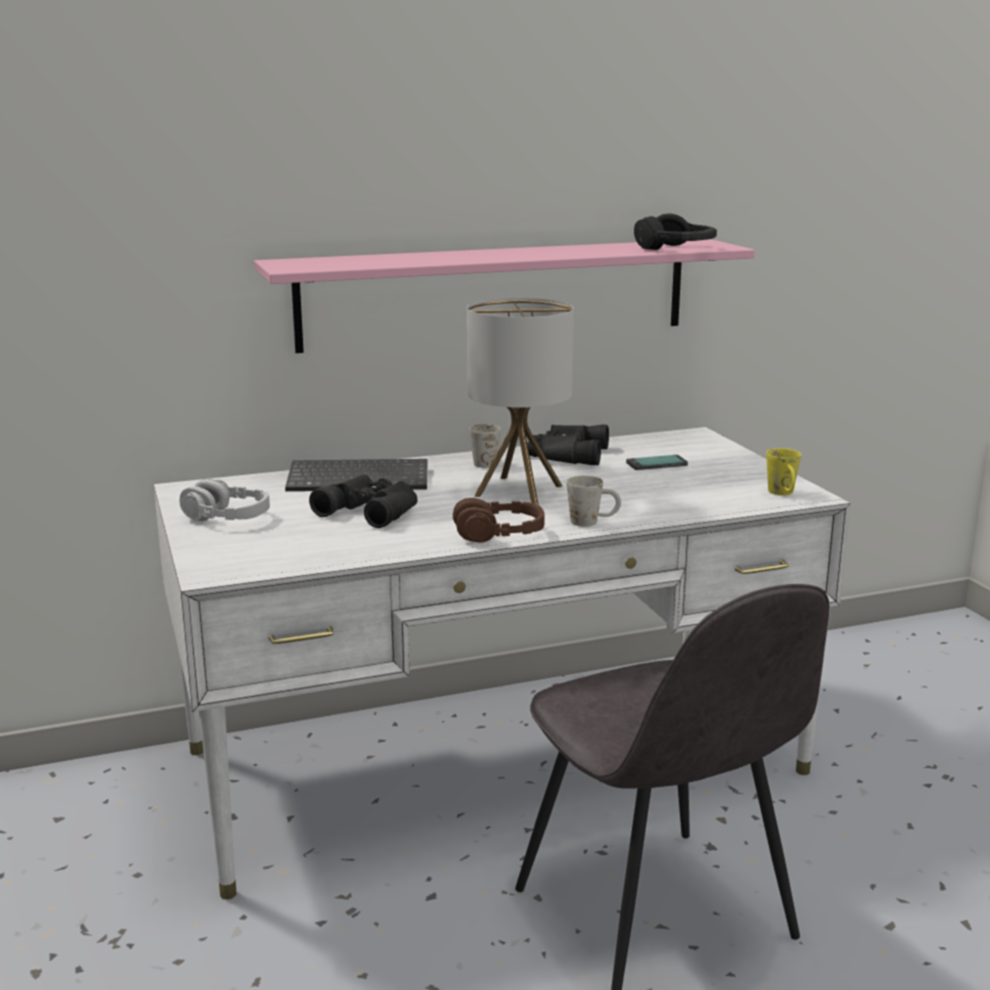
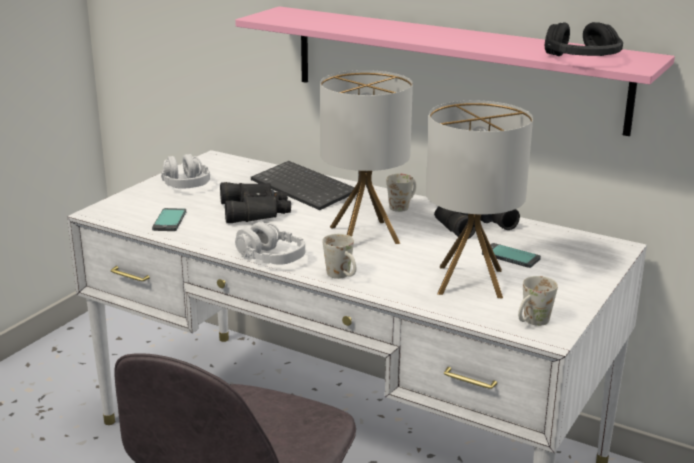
camera: 50 degrees right, 5 degrees up
brown headphones [453,498,545,543] -> grey headphones [235,222,305,265]
yellow mug [766,448,801,495] -> white mug [518,276,558,326]
none -> phone [152,208,186,231]
none -> table lamp [426,101,533,299]

